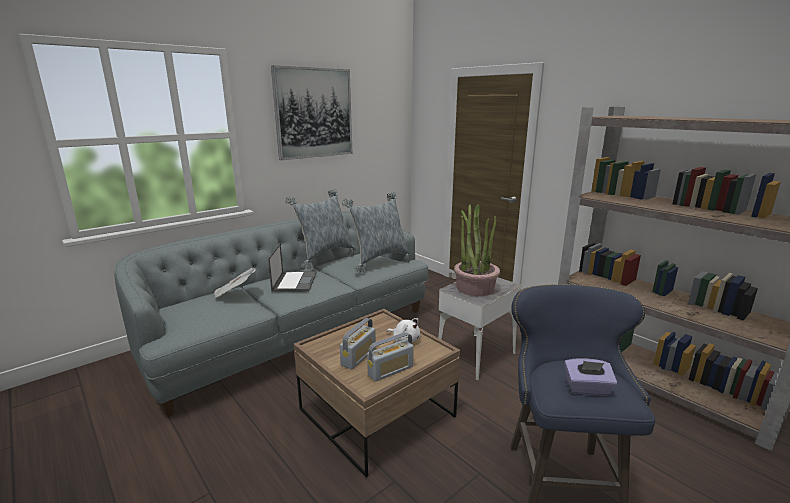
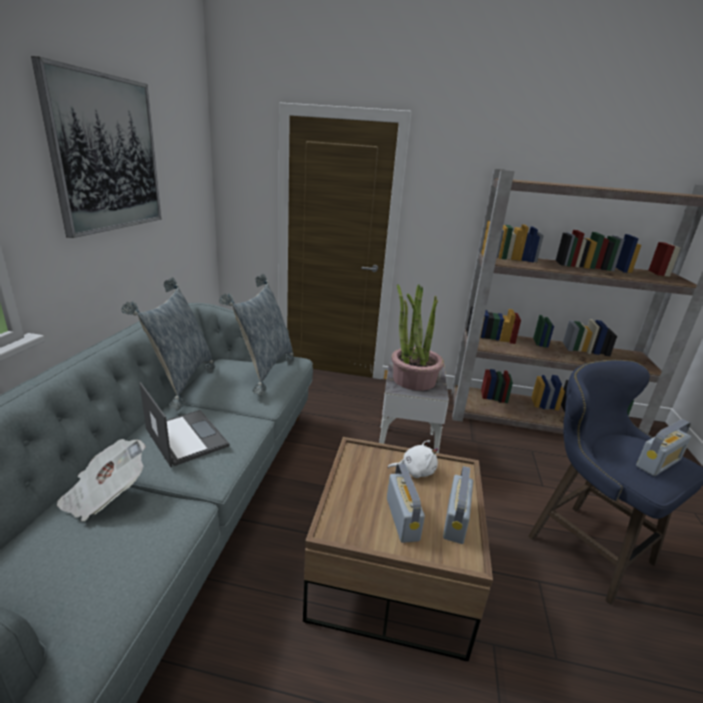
camera: 40 degrees left, 5 degrees up
purple tissue box [564,358,617,396] -> radio [636,419,691,476]

